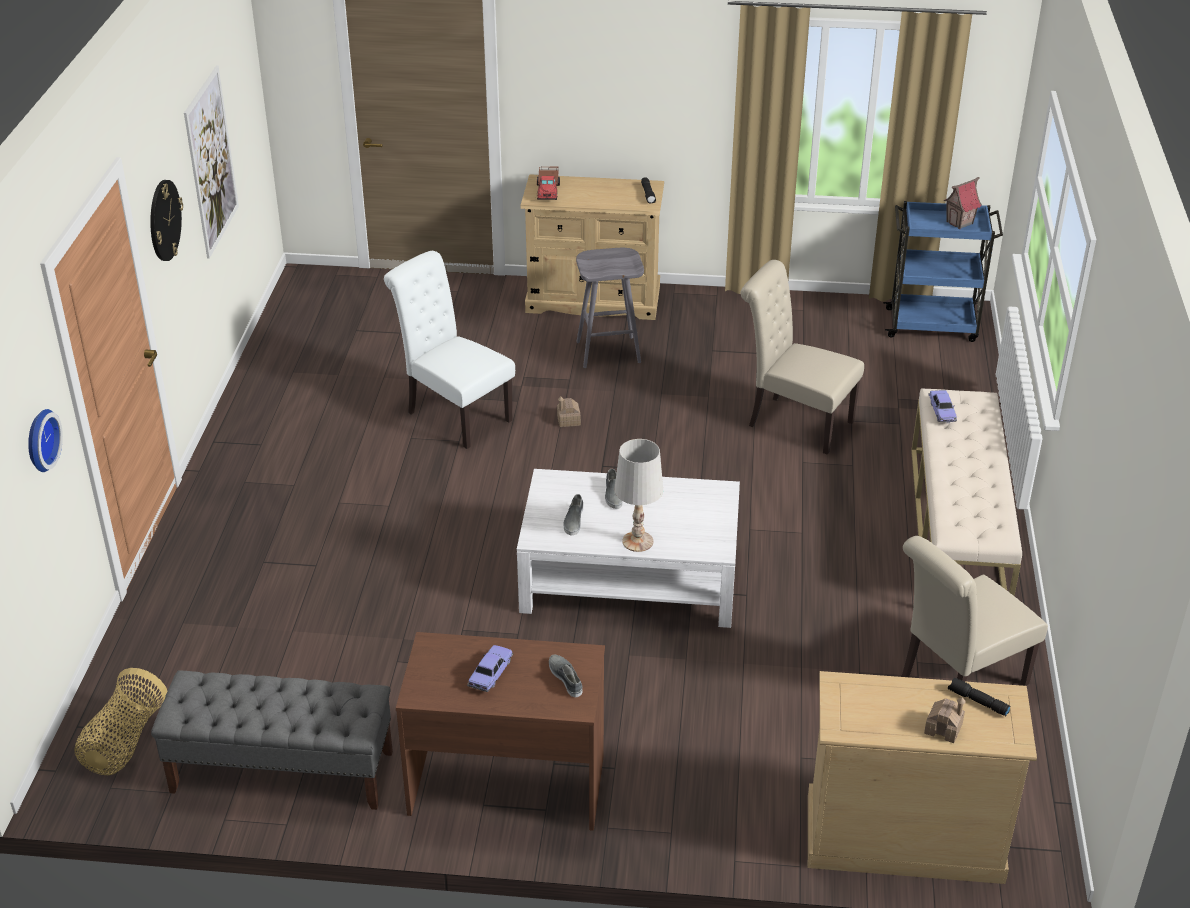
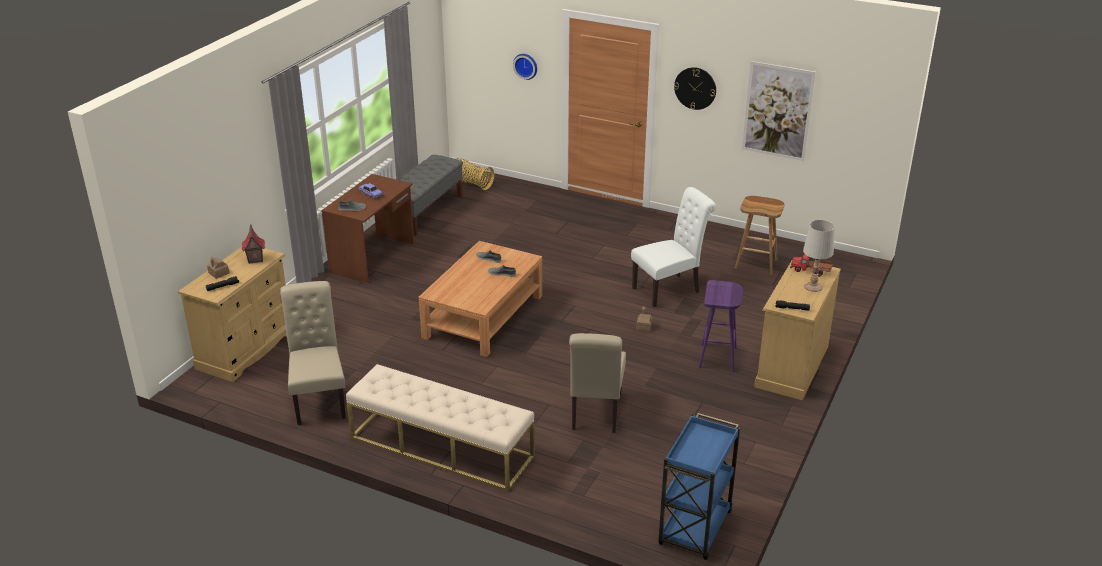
camera: 110 degrees right, 5 degrees down
white coffee table [517,469,740,628] -> brown coffee table [418,241,542,357]
grey stool [576,248,644,368] -> purple stool [698,280,743,372]
white table lamp [615,439,663,552] -> white table lamp moved to [803,220,835,292]
beige chair [741,260,864,455] -> beige chair turned 135 degrees clockwise [569,333,626,433]
toy car [928,390,957,423] -> none
toy house [943,177,982,229] -> toy house moved to [242,224,265,264]
none -> brown stool [735,196,785,275]

